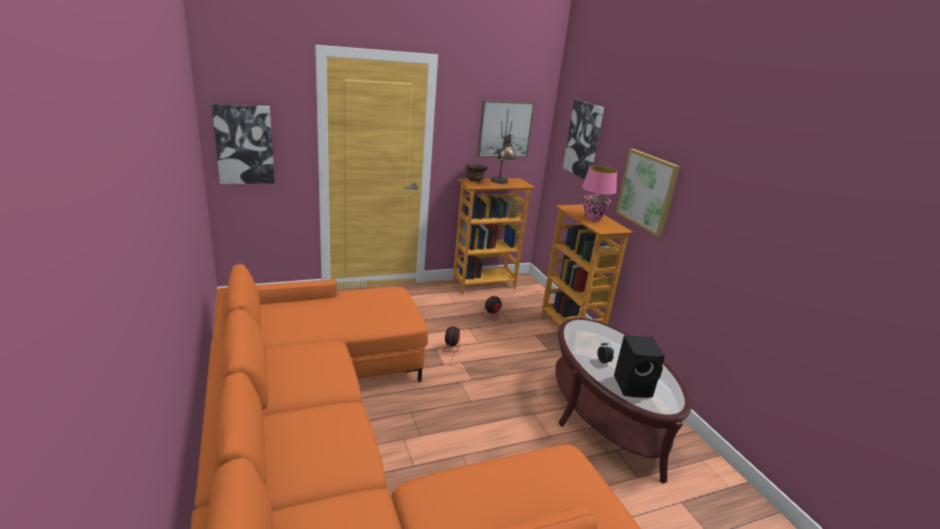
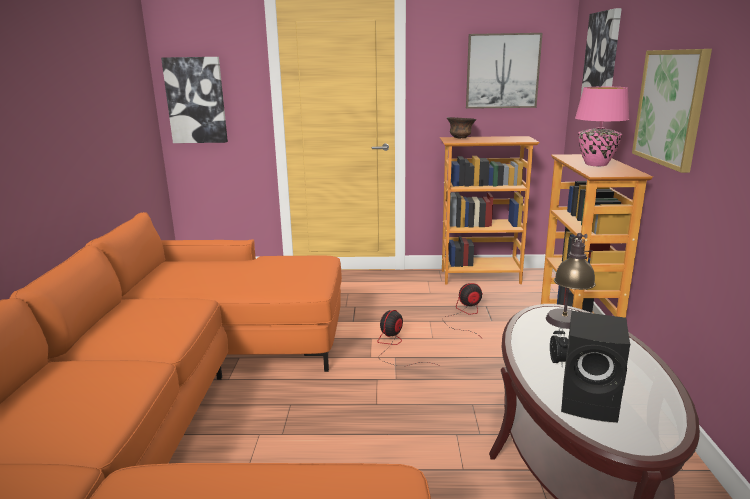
camera: 25 degrees right, 5 degrees down
table lamp [491,134,516,184] -> table lamp moved to [546,233,595,329]

